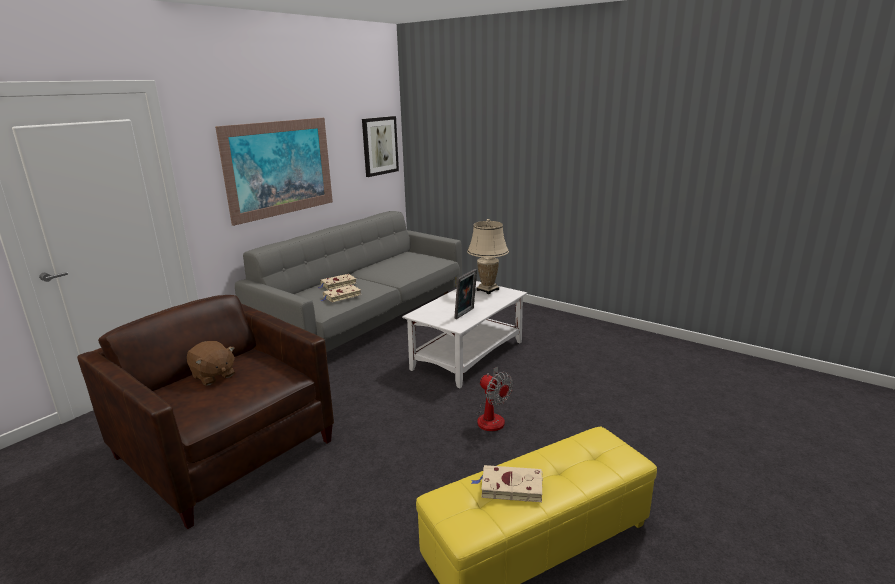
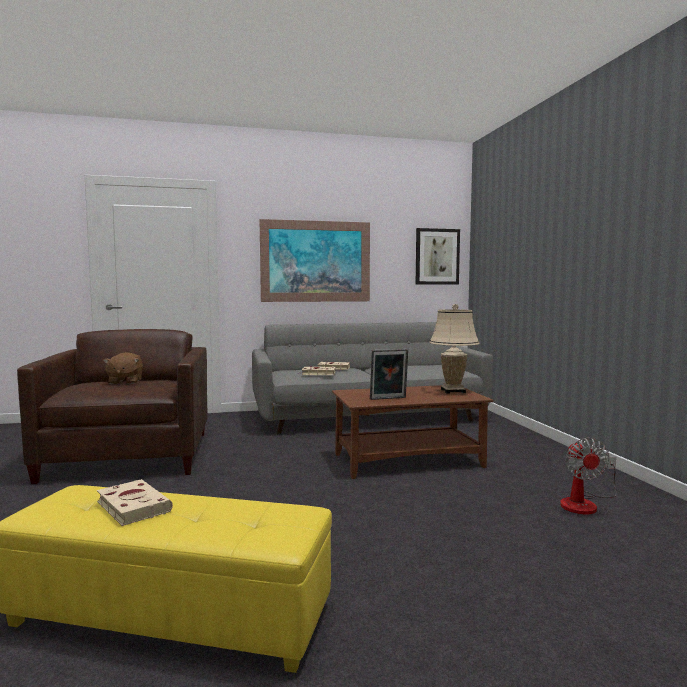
camera: 40 degrees right, 15 degrees down
white coffee table [402,281,527,388] -> brown coffee table [332,385,493,479]
fan [477,367,513,431] -> fan moved to [560,438,617,515]

